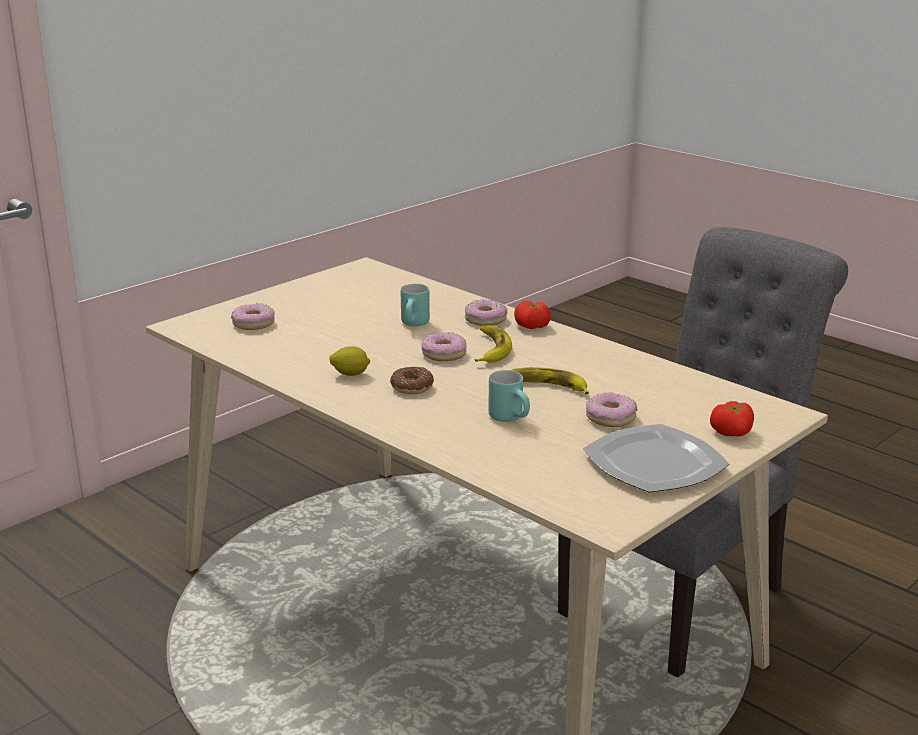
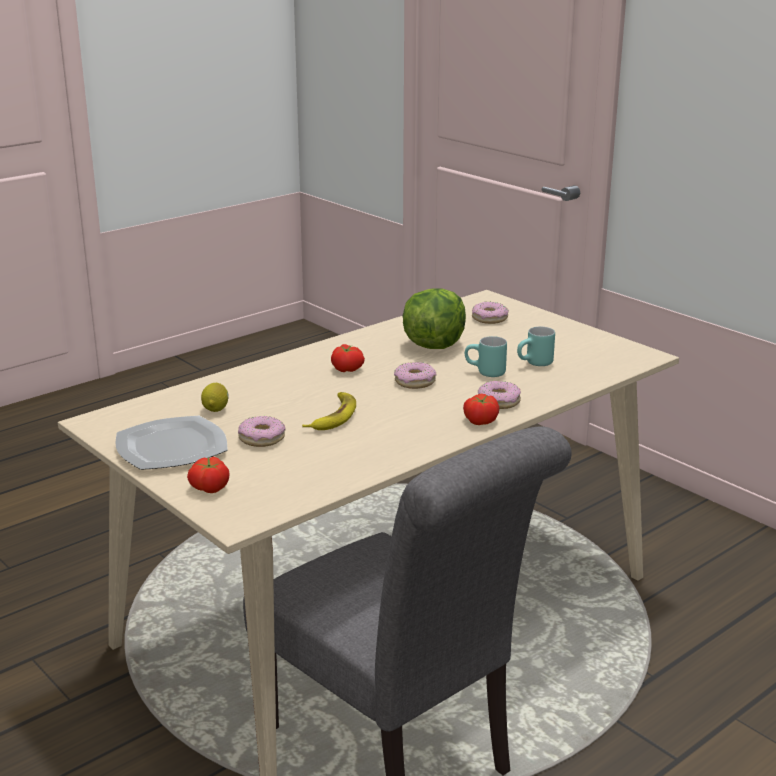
camera: 95 degrees right, 0 degrees up
lemon [329,346,370,376] -> lemon moved to [201,383,228,412]
donut [390,367,434,394] -> tomato [331,344,365,372]
banana [475,325,512,363] -> none
turquoise mug [488,370,530,422] -> turquoise mug moved to [517,326,555,366]
none -> lettuce [403,289,466,349]

